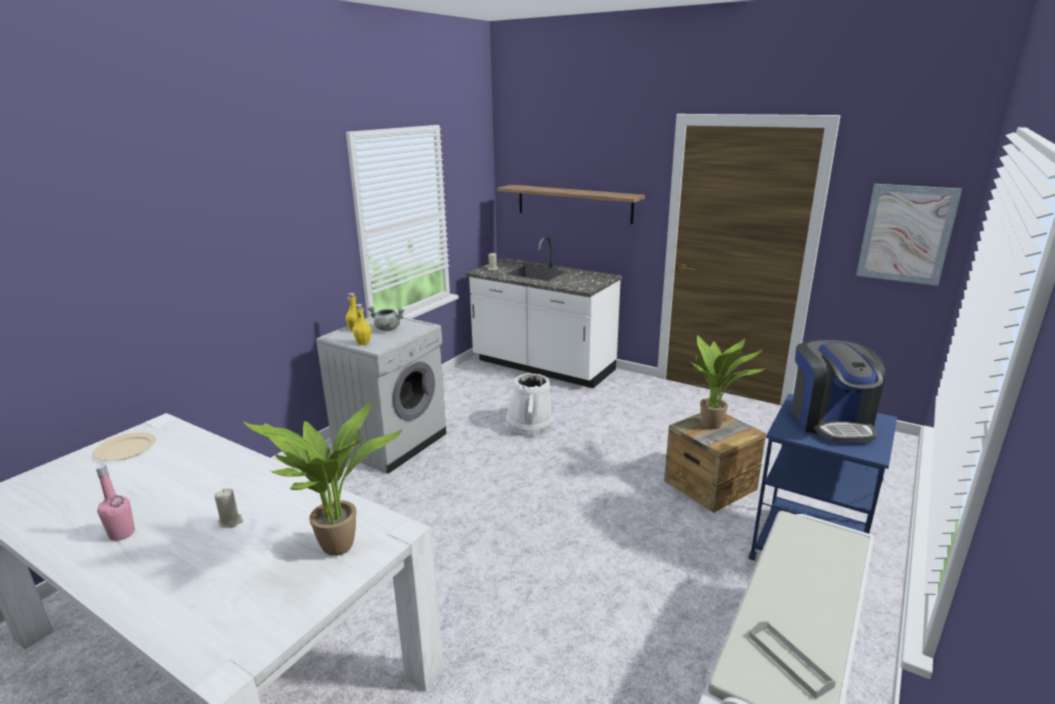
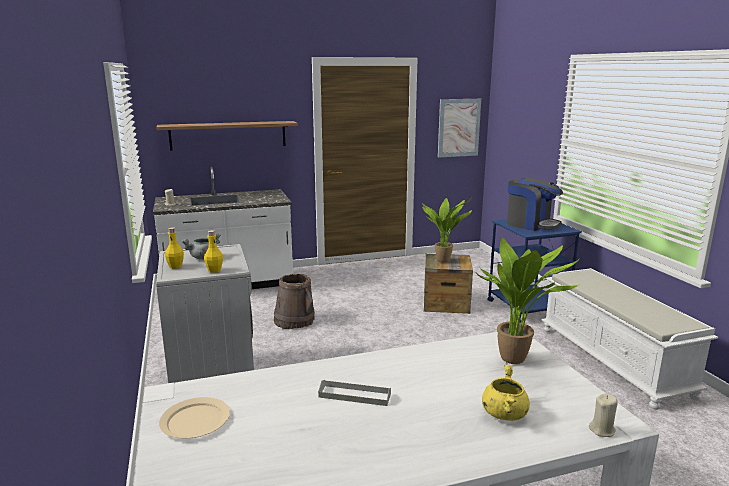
camera: 50 degrees left, 5 degrees down
pink bottle [96,464,135,541] -> none
beige candle [215,488,244,528] -> beige candle moved to [589,394,618,437]
white bucket [505,373,553,437] -> brown bucket [274,274,315,329]
grey tray [749,621,836,699] -> grey tray moved to [318,380,391,406]
none -> yellow cooking pot [482,365,530,421]

